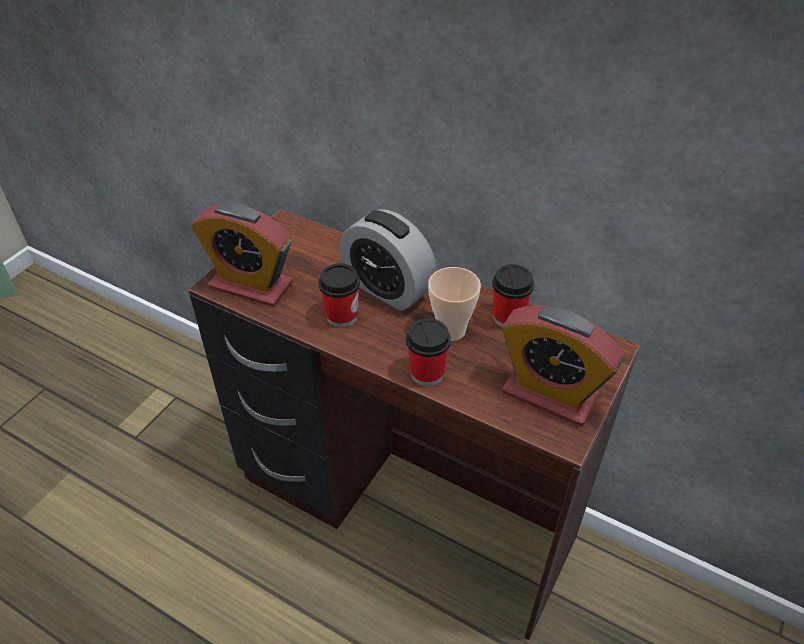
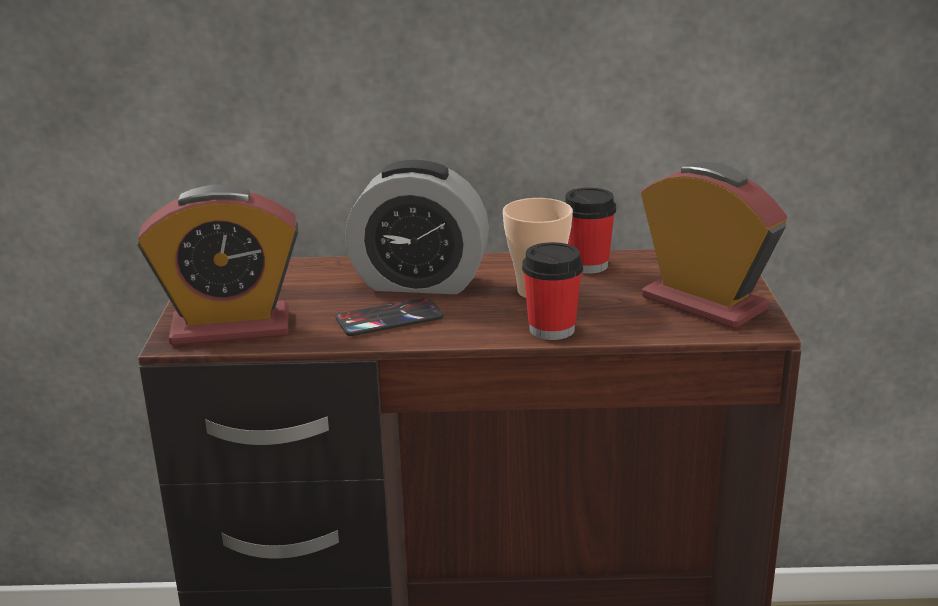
camera: 30 degrees left, 20 degrees down
cup [319,263,360,328] -> phone [335,297,444,336]
alarm clock [502,305,624,426] -> alarm clock turned 135 degrees counterclockwise [641,162,787,329]

